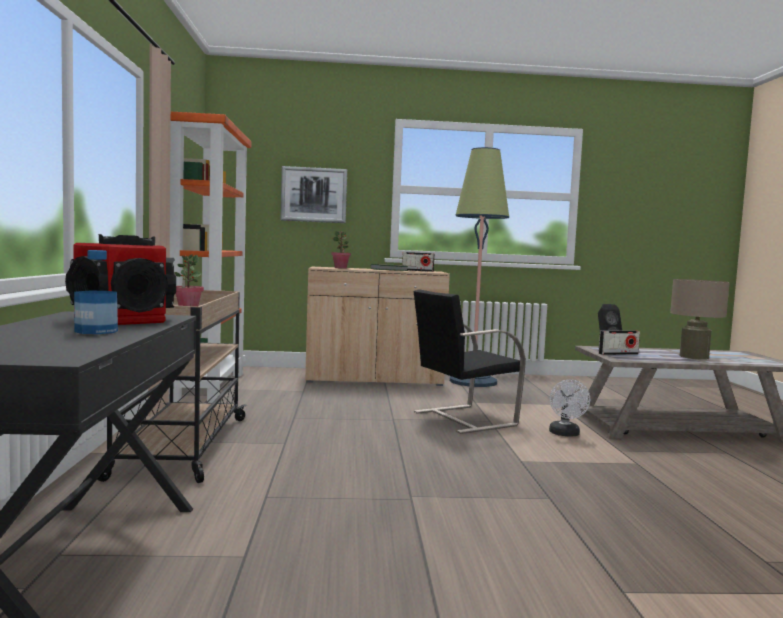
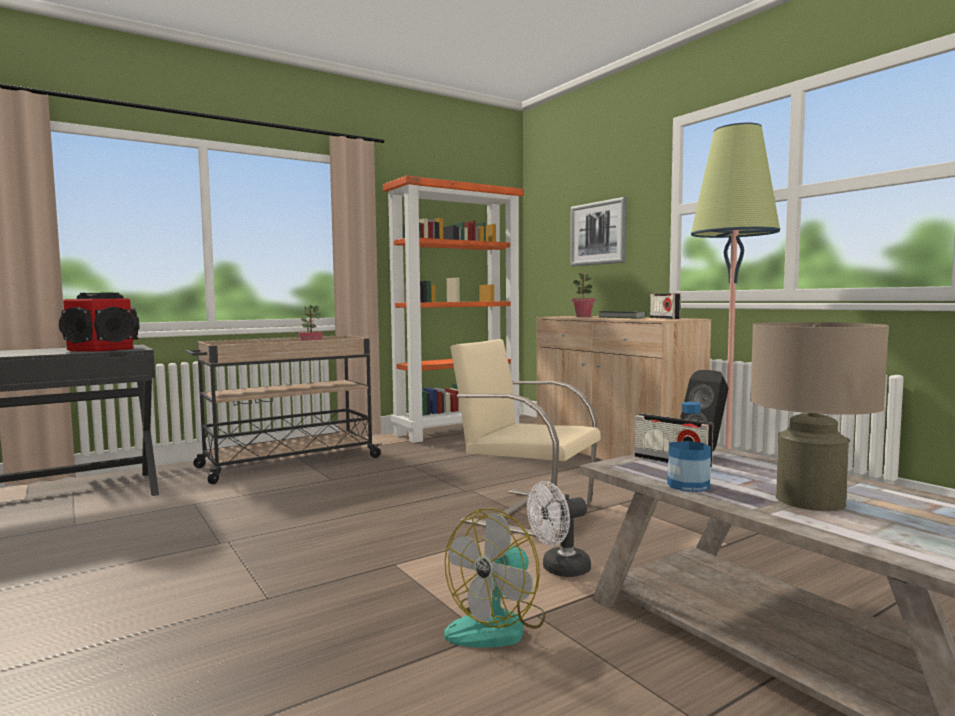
camera: 60 degrees right, 0 degrees up
bottle [74,250,118,334] -> bottle moved to [667,402,711,492]
black chair [414,289,526,434] -> beige chair [450,339,601,538]
none -> fan [444,509,545,648]

